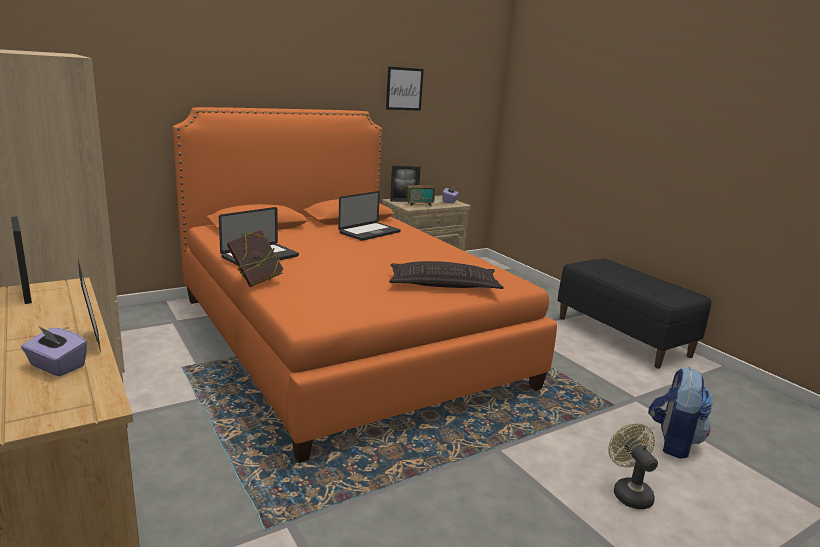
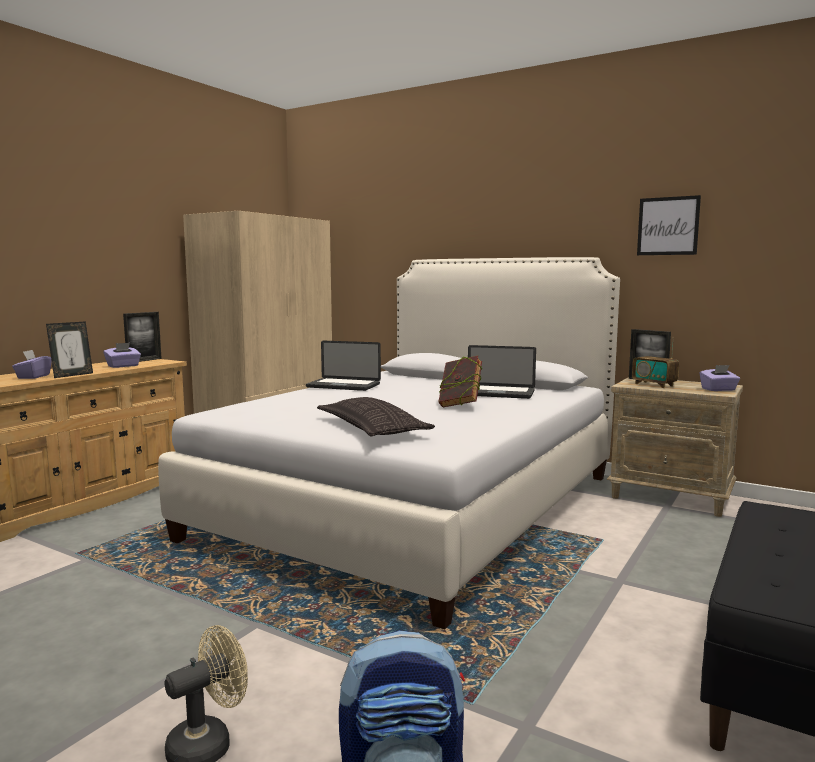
camera: 65 degrees right, 10 degrees down
orange bed [173,107,557,463] -> white bed [158,257,620,629]
book [227,230,284,287] -> book moved to [438,356,482,407]
none -> purple tissue box [104,343,141,368]

